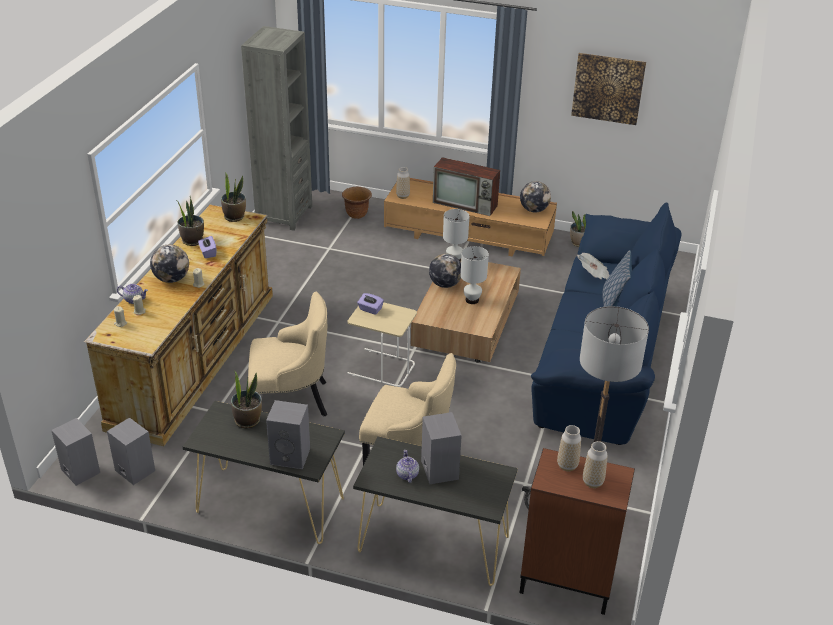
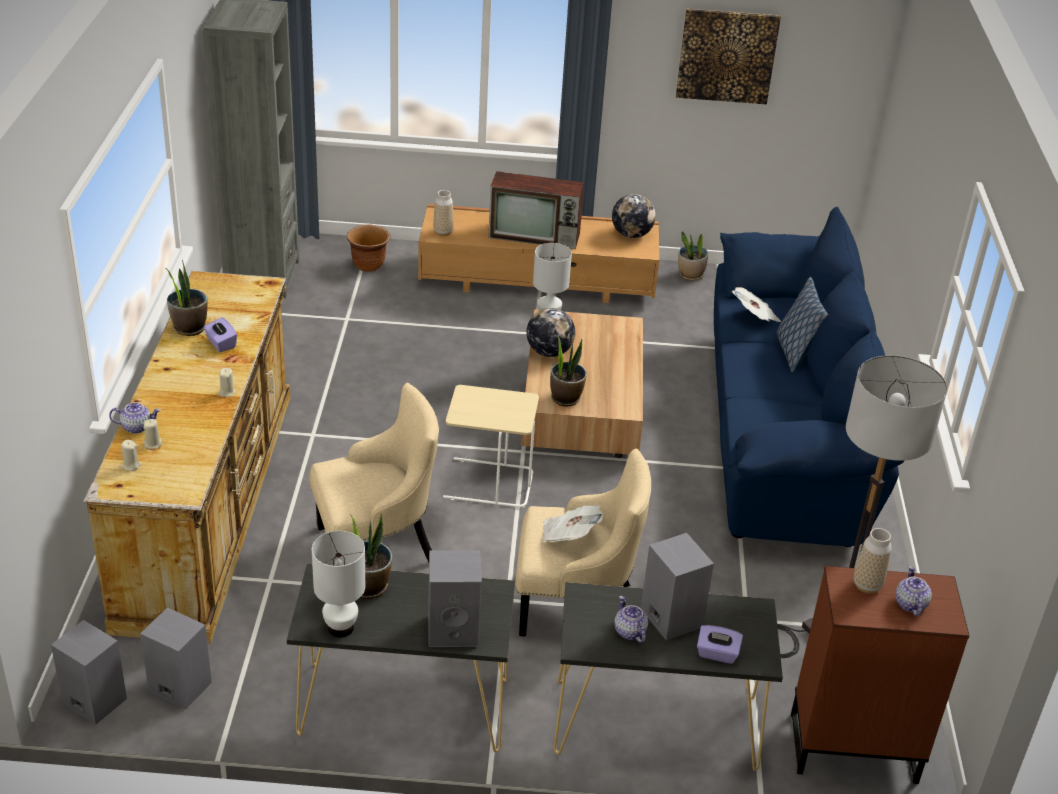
camera: 15 degrees left, 0 degrees up
globe [150,245,189,283] -> none
potted plant [221,172,246,222] -> potted plant moved to [550,336,587,406]
purple tissue box [357,293,384,315] -> purple tissue box moved to [697,625,743,664]
white table lamp [461,246,489,304] -> white table lamp moved to [312,531,365,637]
vase [583,441,608,488] -> teapot [895,566,932,616]
none -> newspaper [542,505,603,542]

